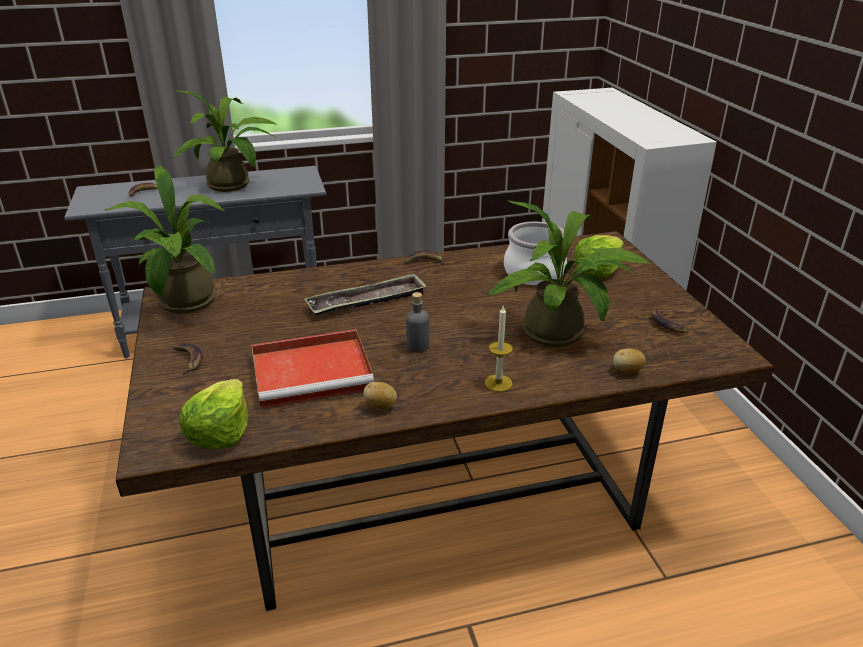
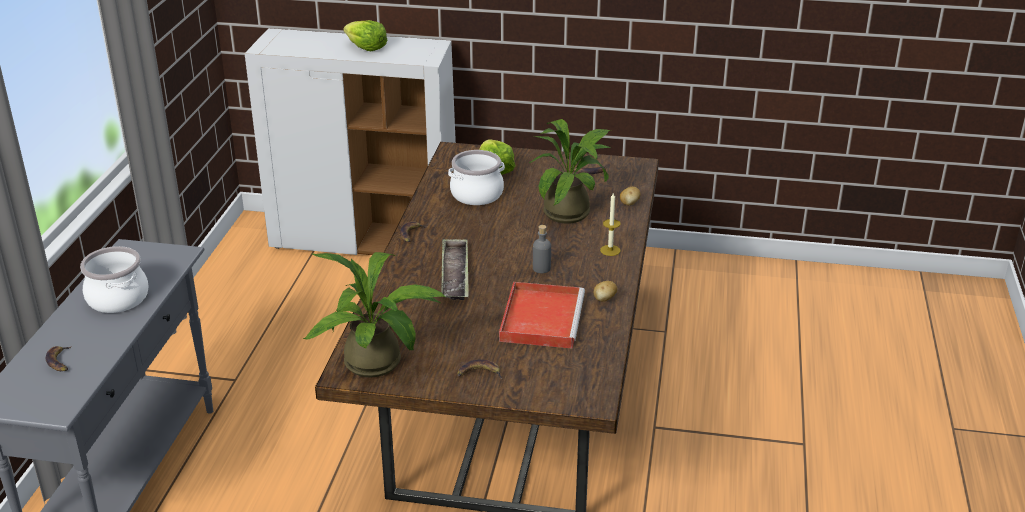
camera: 65 degrees left, 0 degrees up
potted plant [172,90,277,192] -> cooking pot [80,246,149,313]
lettuce [179,379,248,449] -> lettuce moved to [343,20,387,51]

